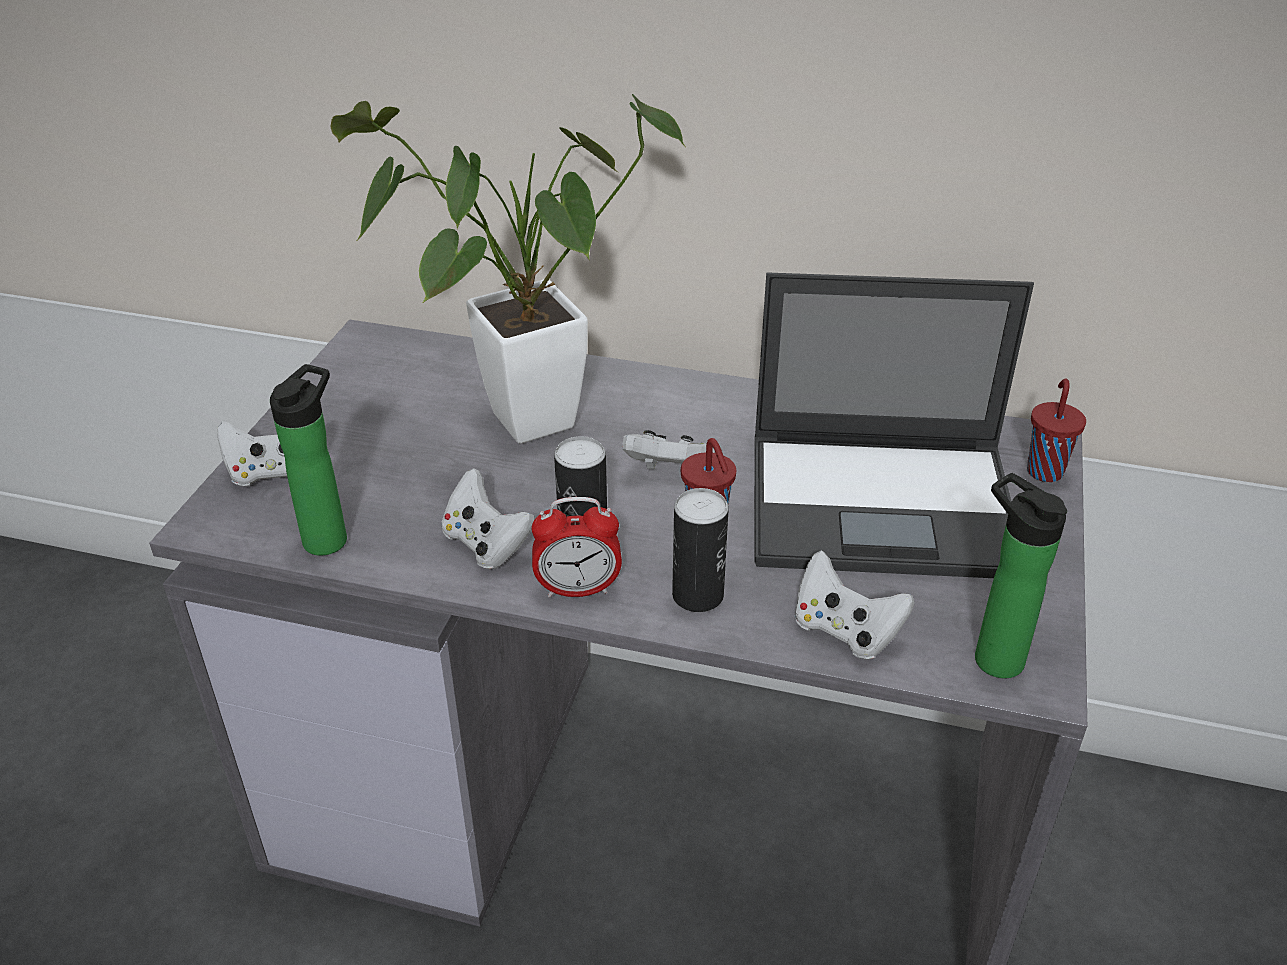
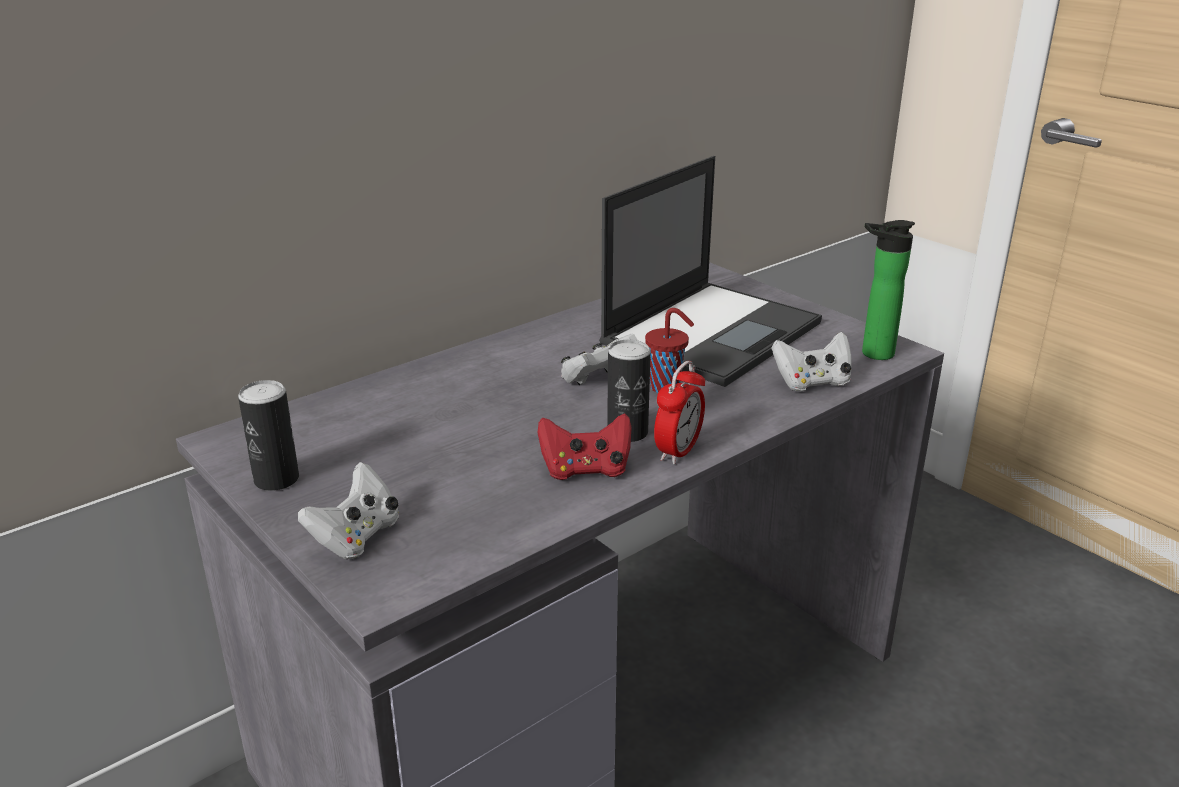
camera: 55 degrees left, 10 degrees down
bottle [270,364,347,556] -> none
potted plant [330,94,686,444] -> none
white game controller [441,468,536,569] -> red game controller [537,414,632,480]
can [672,488,729,612] -> can moved to [238,380,299,491]
red cup [1027,379,1086,482] -> none

